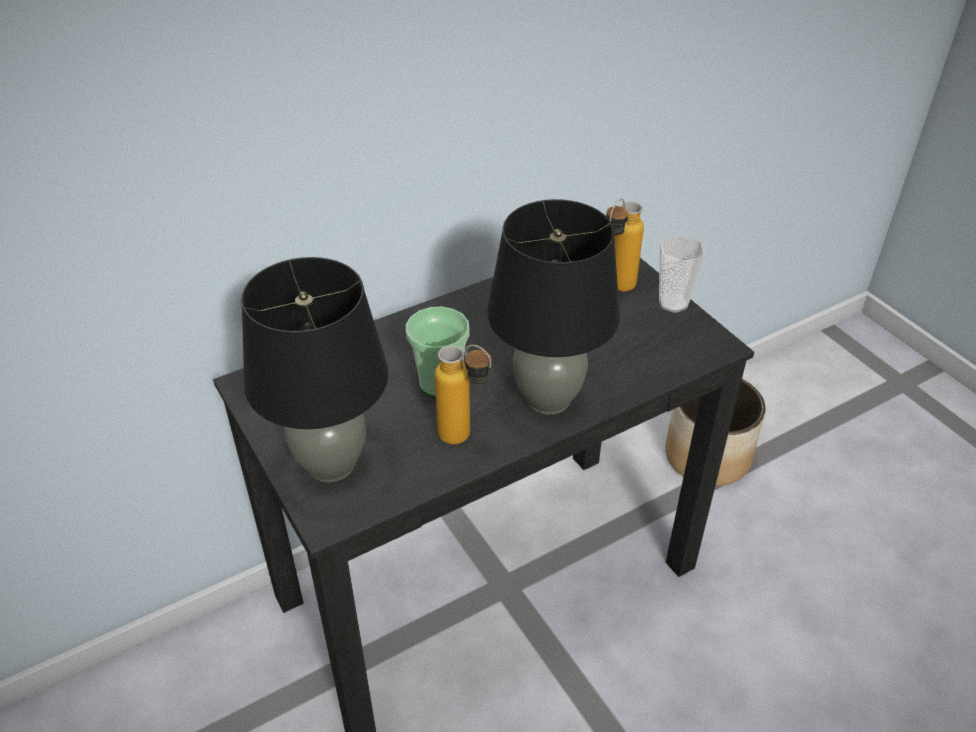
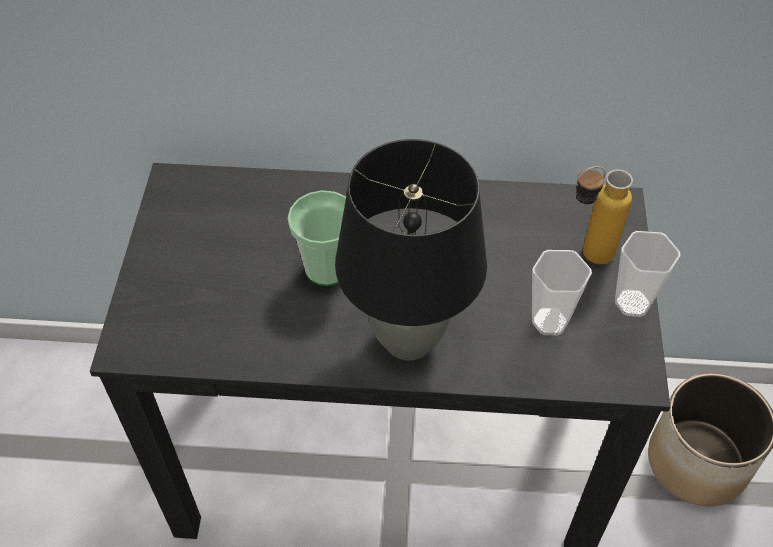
camera: 35 degrees right, 10 degrees up
black table lamp [241,257,388,482] -> none
bottle [435,345,491,444] -> none
none -> cup [532,250,592,335]

